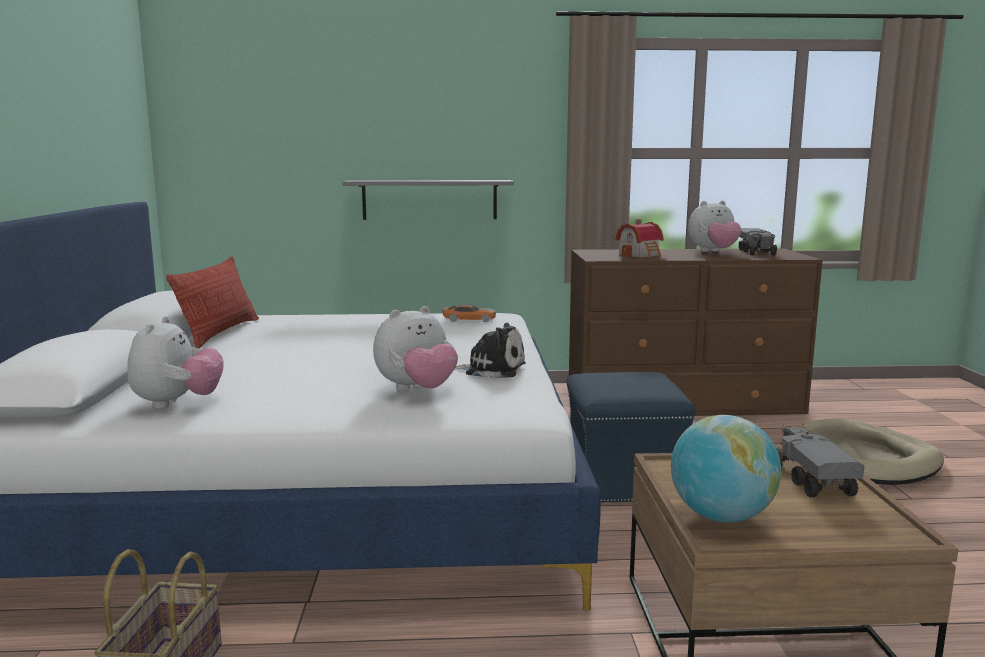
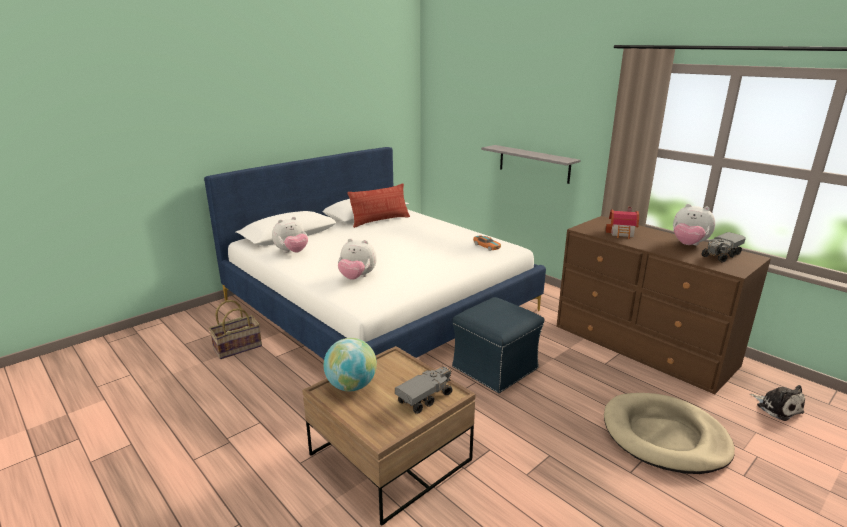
camera: 50 degrees right, 10 degrees up
plush toy [455,323,526,379] -> plush toy moved to [750,385,805,421]

